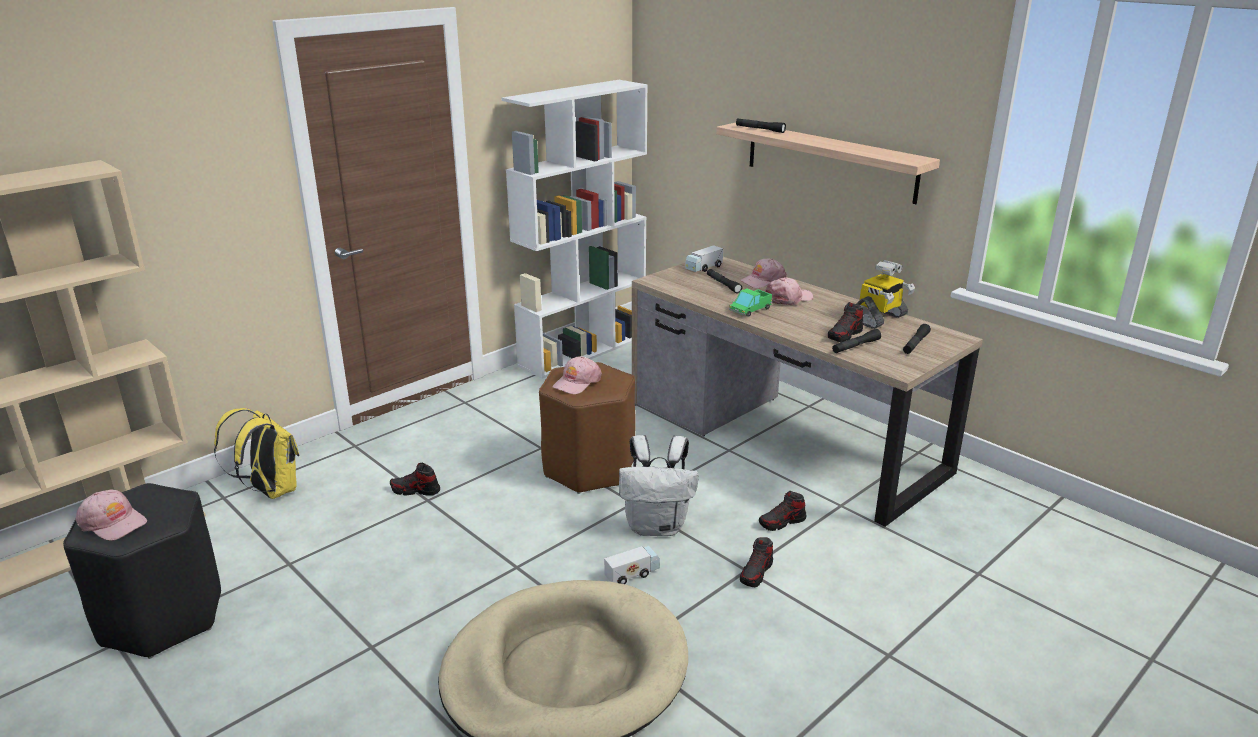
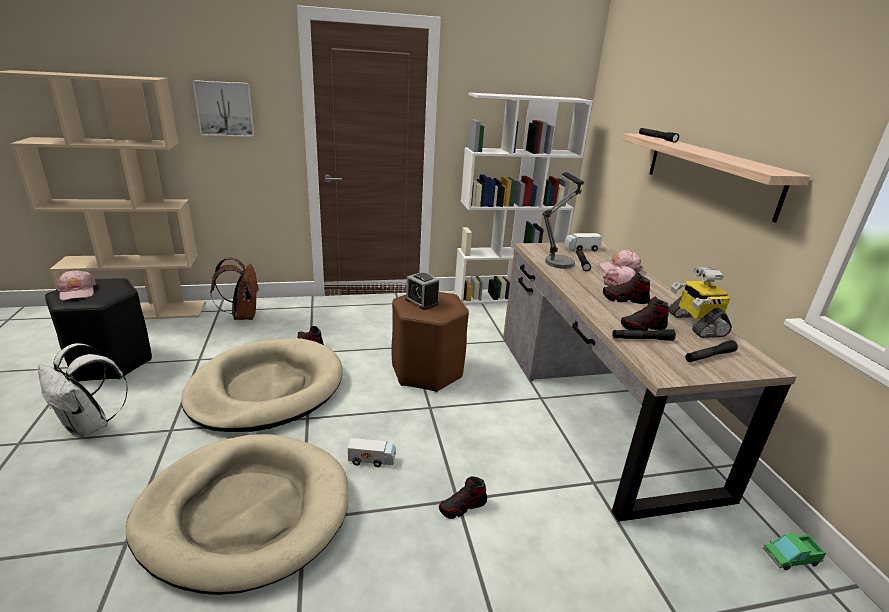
camera: 30 degrees right, 0 degrees up
yellow backpack [214,408,299,499] -> brown backpack [210,257,259,320]
pink cap [552,357,602,394] -> alarm clock [405,272,439,310]
white backpack [619,435,699,536] -> white backpack moved to [38,343,127,439]
toy truck [729,288,772,317] -> toy truck moved to [763,533,826,570]
shoe [759,491,806,531] -> shoe moved to [603,273,650,304]
toy robot [856,260,915,329] -> toy robot turned 90 degrees clockwise [668,267,732,338]
none -> beige dog bed [181,338,343,432]
none -> picture [193,80,255,137]
none -> table lamp [543,172,584,269]

